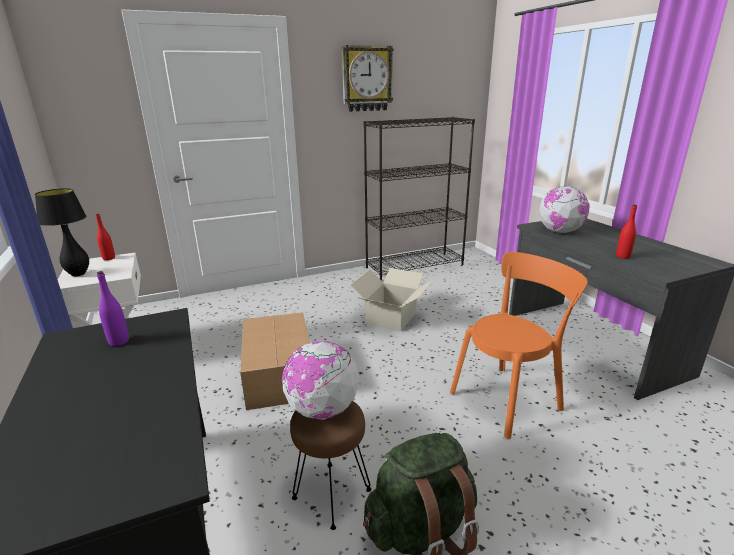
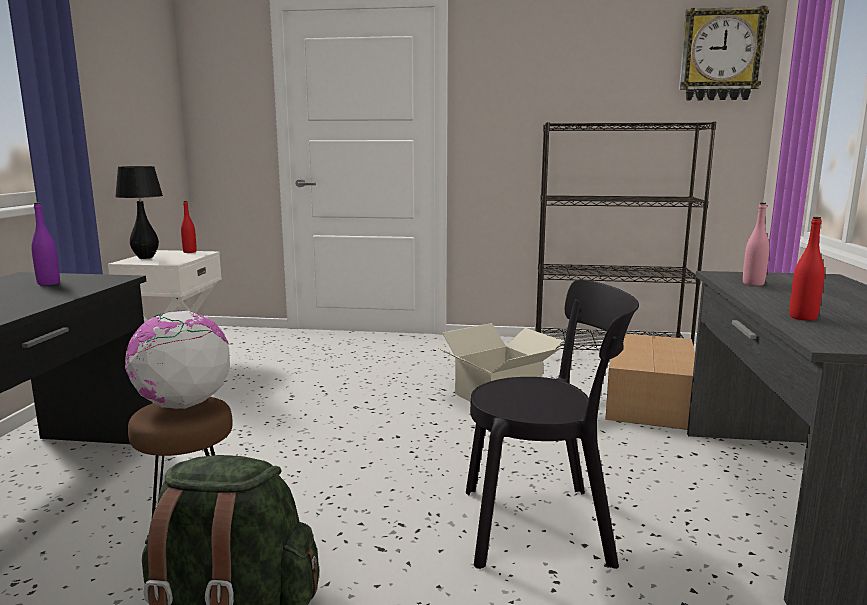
camera: 30 degrees right, 10 degrees down
cardboard box [240,312,309,410] -> cardboard box moved to [605,334,695,430]
wall clock [342,45,394,112] -> wall clock moved to [679,6,769,101]
orange chair [450,252,588,439] -> black chair [466,279,639,569]
globe [539,186,589,233] -> pink bottle [743,203,769,286]

